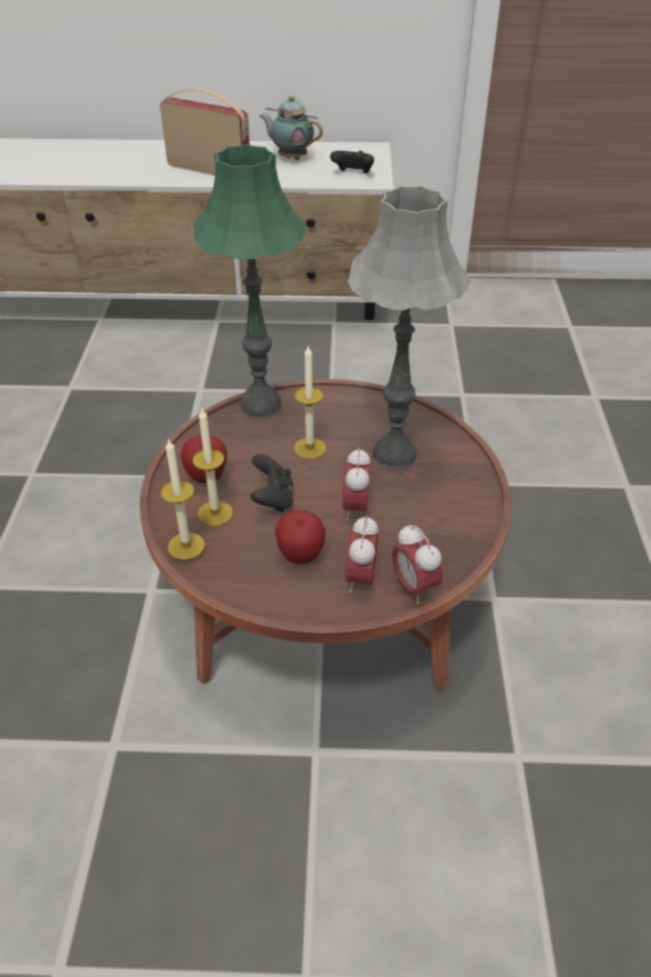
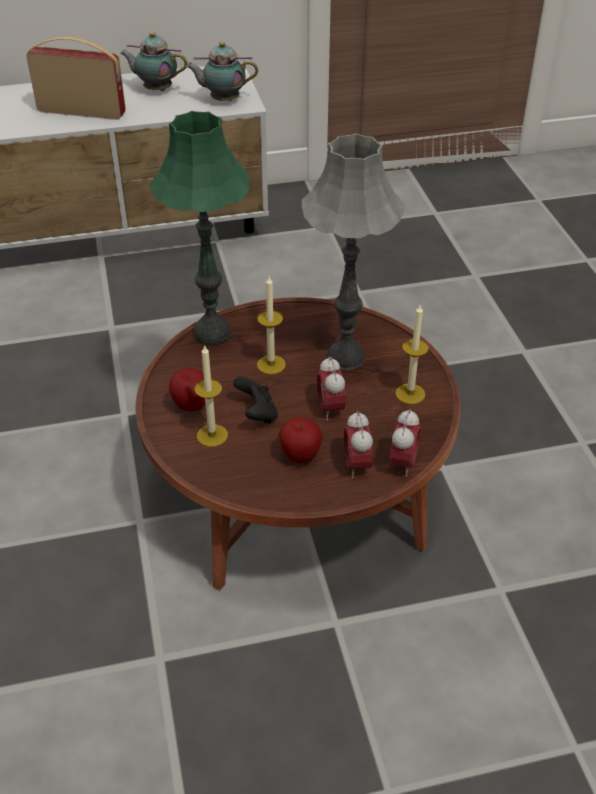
camera: 15 degrees left, 0 degrees up
candle [160,438,205,560] -> candle moved to [395,305,429,404]
black game controller [330,151,374,174] -> teapot [186,42,258,101]
alarm clock [392,524,443,604] -> alarm clock turned 120 degrees counterclockwise [389,409,421,477]

